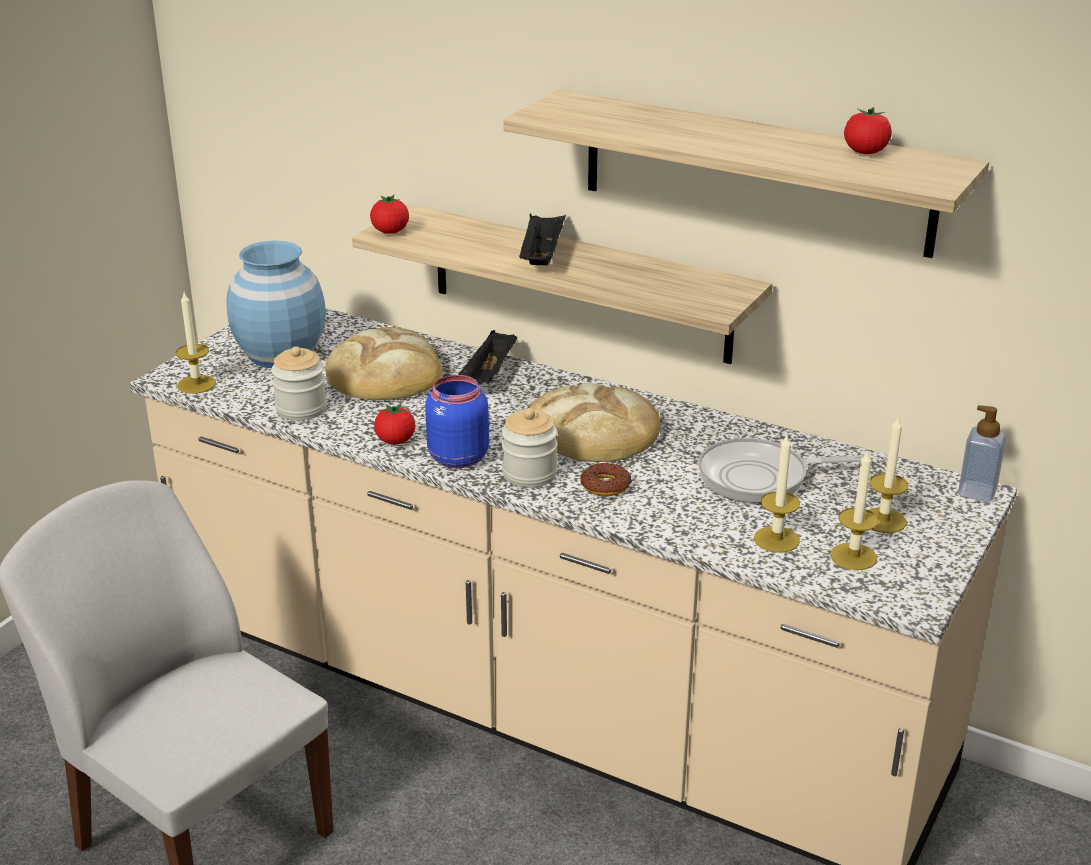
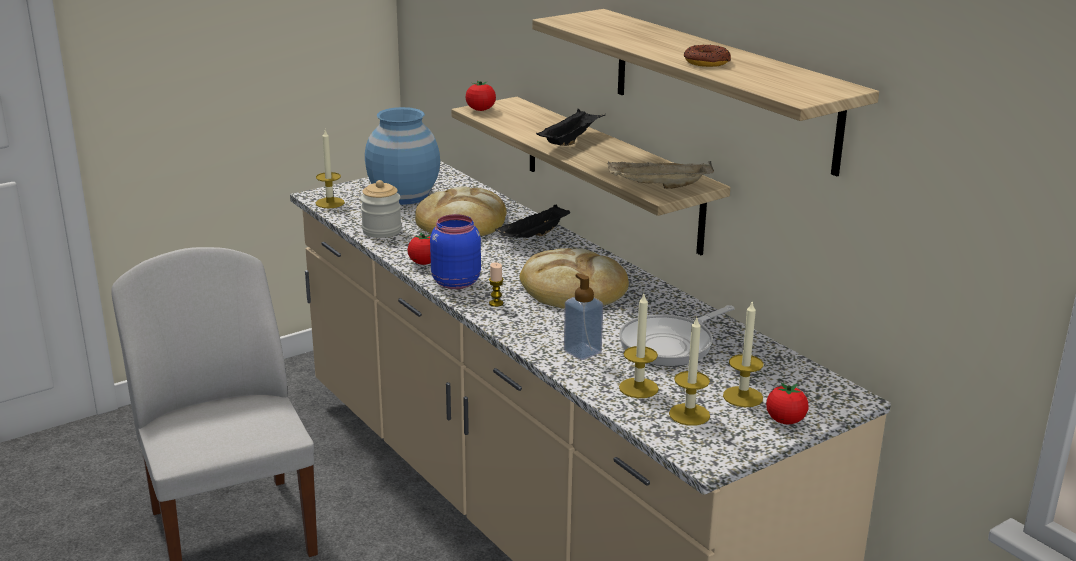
camera: 25 degrees right, 5 degrees down
jar [501,408,558,488] -> candle [489,262,504,307]
donut [580,463,632,496] -> donut moved to [684,45,731,67]
frying pan [698,438,862,503] -> frying pan turned 60 degrees counterclockwise [619,305,734,366]
tomato [844,107,892,154] -> tomato moved to [766,383,808,424]
soap dispenser [958,405,1007,502] -> soap dispenser moved to [564,273,603,360]
none -> beige tray [608,161,714,189]

